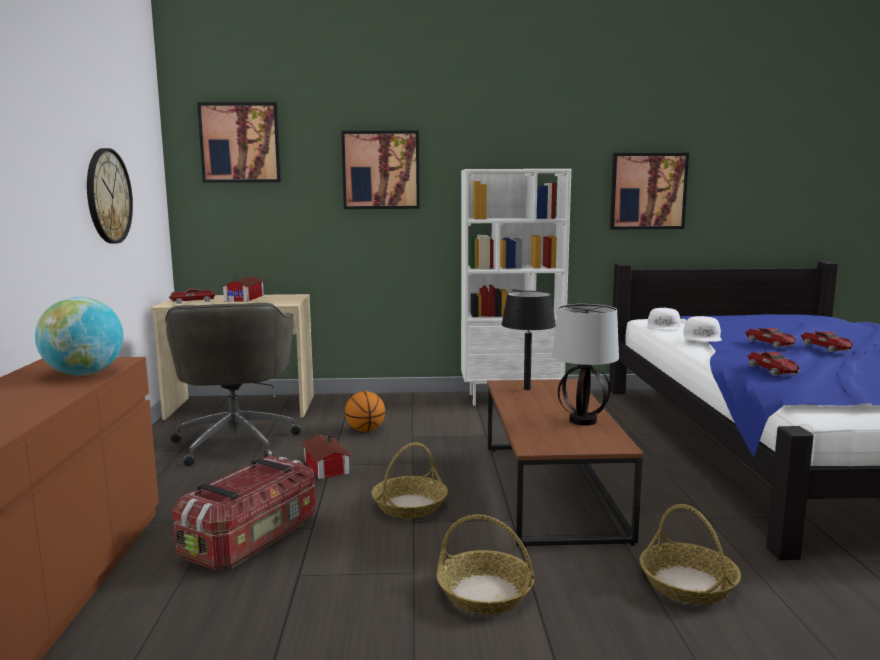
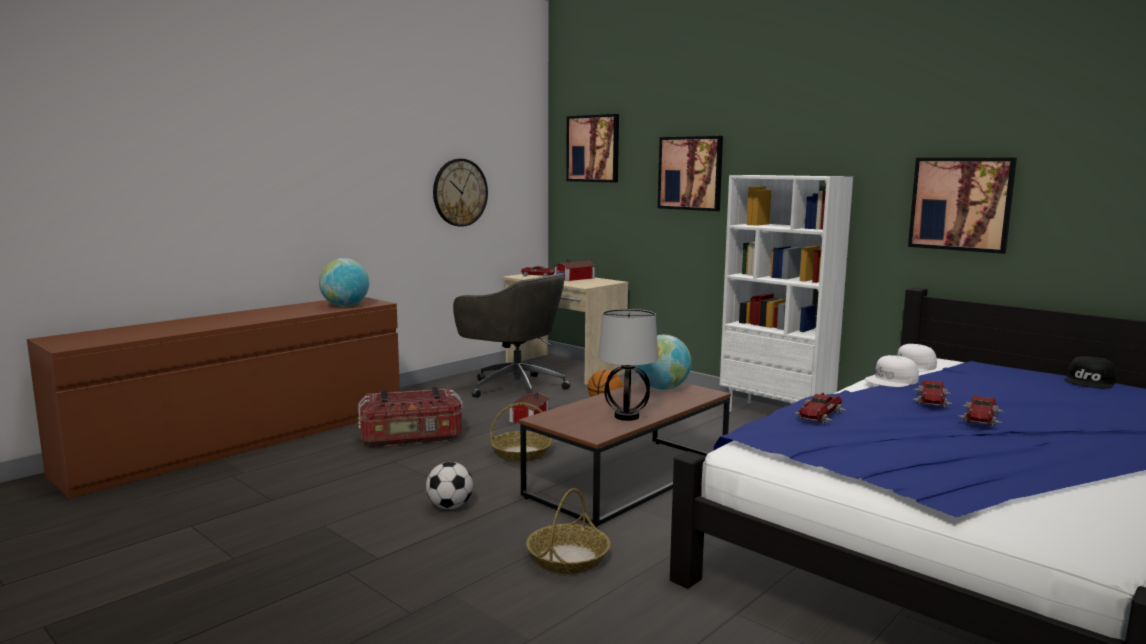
camera: 45 degrees right, 0 degrees up
grey office chair [166,303,301,466] -> grey office chair turned 90 degrees counterclockwise [453,273,570,398]
basket [437,515,535,614] -> football [426,462,473,509]
black table lamp [501,291,556,390] -> globe [636,335,692,390]
none -> black cap [1064,356,1117,389]

